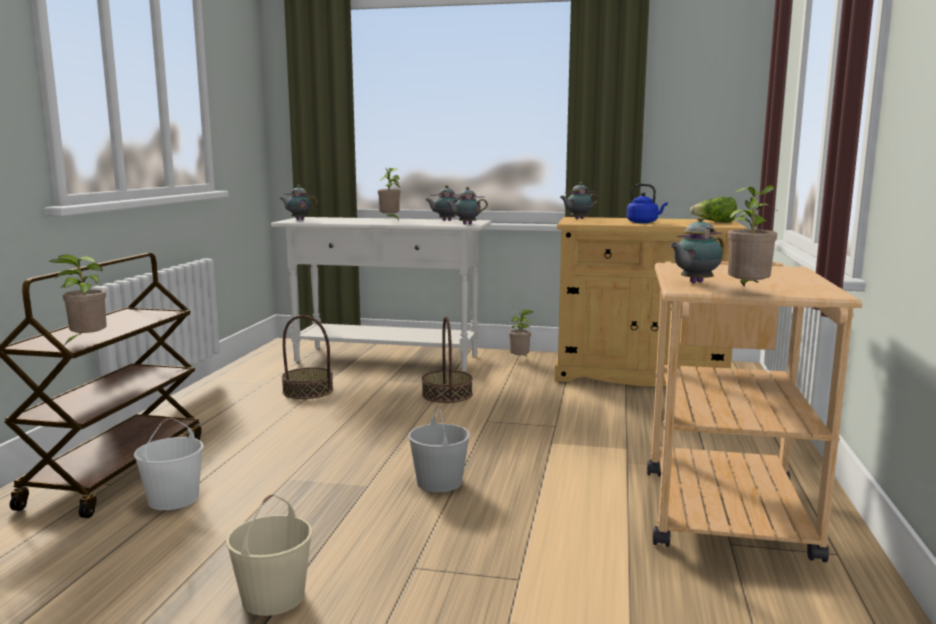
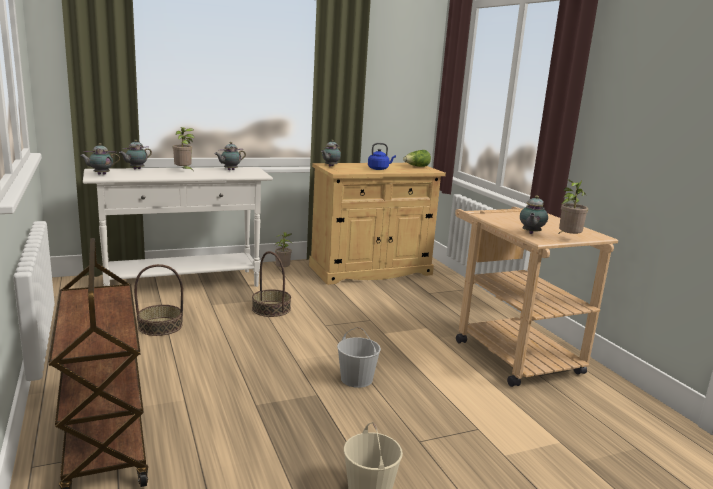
camera: 35 degrees left, 5 degrees up
potted plant [49,255,107,345] -> none
white bucket [134,418,204,510] -> none
teapot [445,187,488,225] -> teapot moved to [119,140,152,169]

